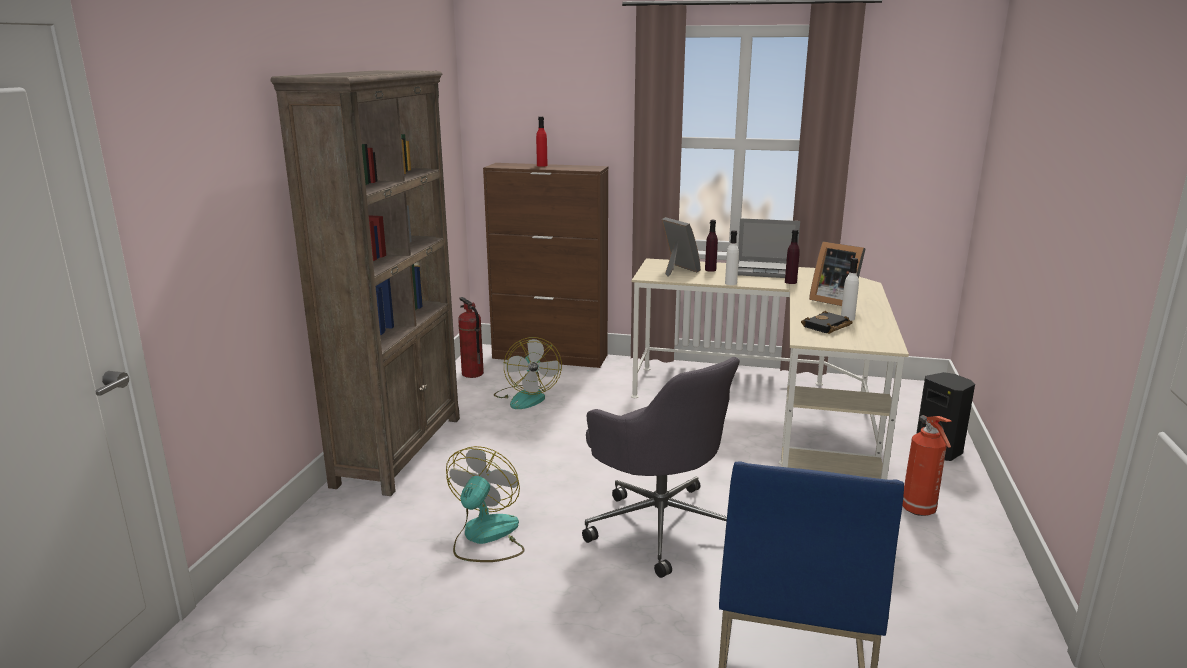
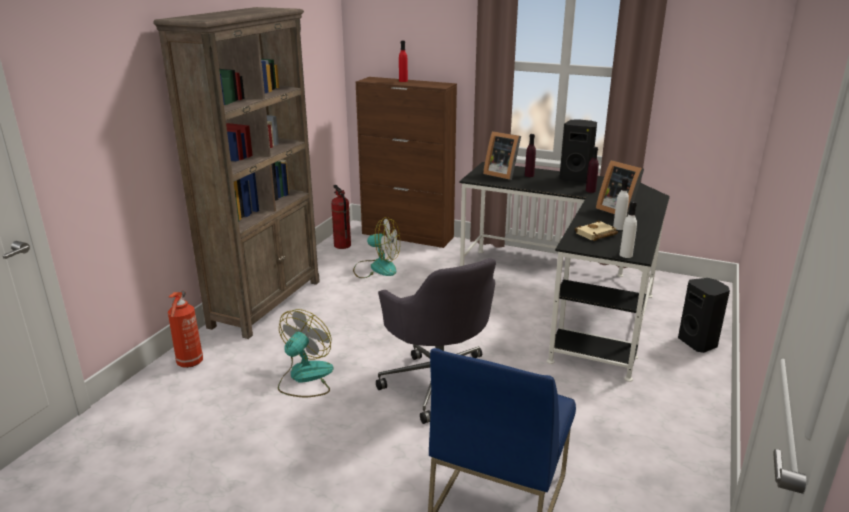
camera: 10 degrees right, 5 degrees up
fan [494,337,562,409] -> fan turned 75 degrees counterclockwise [353,217,400,278]
beige desk [631,258,909,480] -> black desk [459,162,670,382]
picture frame [662,217,701,276] -> picture frame turned 150 degrees clockwise [483,131,521,180]
white bottle [725,230,739,285] -> white bottle moved to [619,201,637,258]
laptop [738,218,800,278] -> black speaker [559,119,597,183]
black book [801,311,853,334] -> beige book [575,220,618,241]
fire extinguisher [903,415,951,516] -> fire extinguisher moved to [168,290,203,368]

